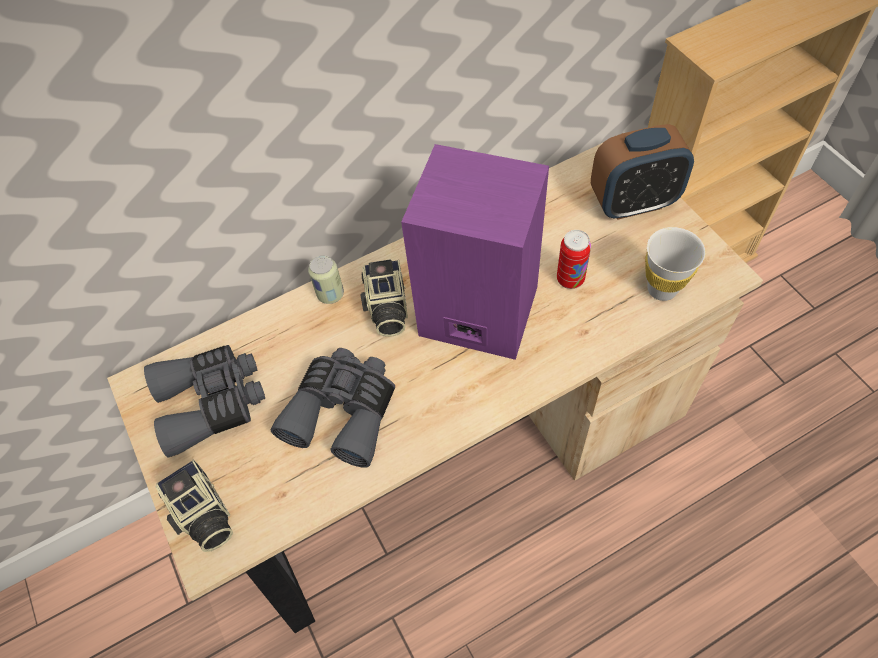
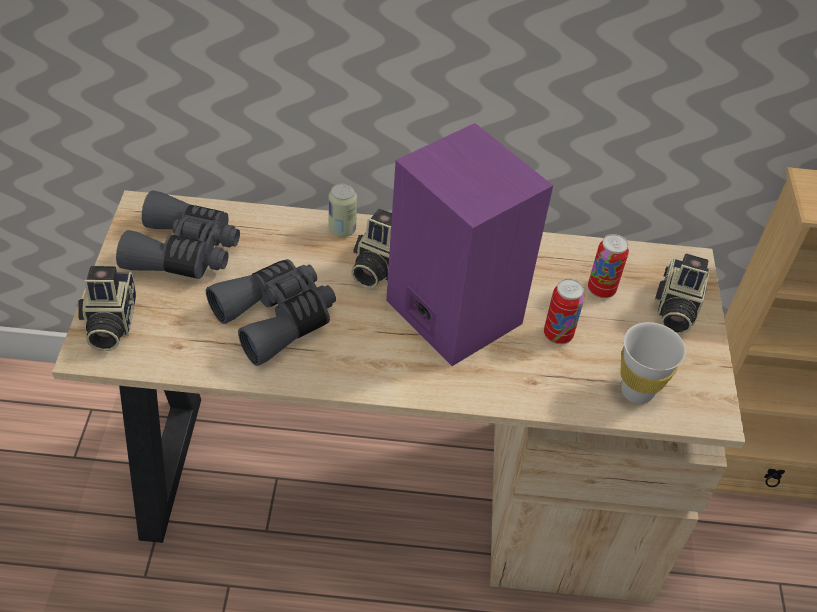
camera: 25 degrees right, 10 degrees down
alarm clock [591,124,694,220] -> camera [655,254,710,335]
none -> can [588,234,629,298]

